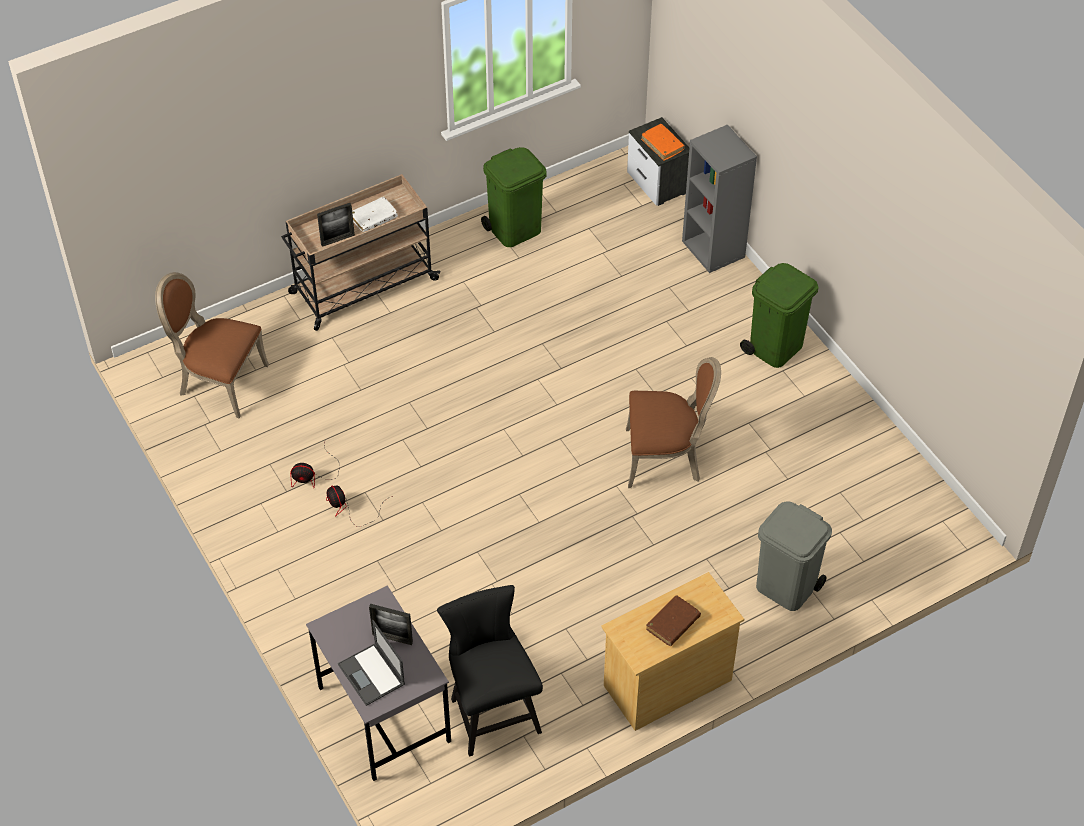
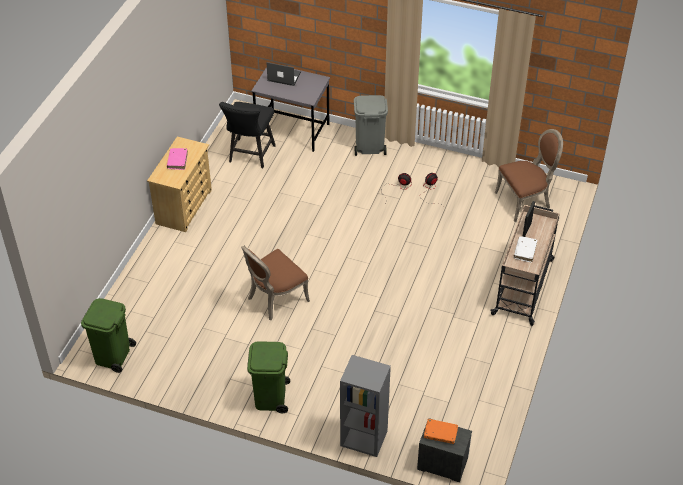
camera: 140 degrees right, 5 degrees down
picture frame [369,604,413,645] -> none
black chair [437,585,543,757] -> black chair turned 75 degrees clockwise [219,102,276,168]
green trash can [481,147,547,247] -> green trash can moved to [81,298,136,373]
brown book [646,595,701,646] -> pink book [167,148,188,170]
grey trash can [756,501,832,611] -> grey trash can moved to [354,95,388,156]

